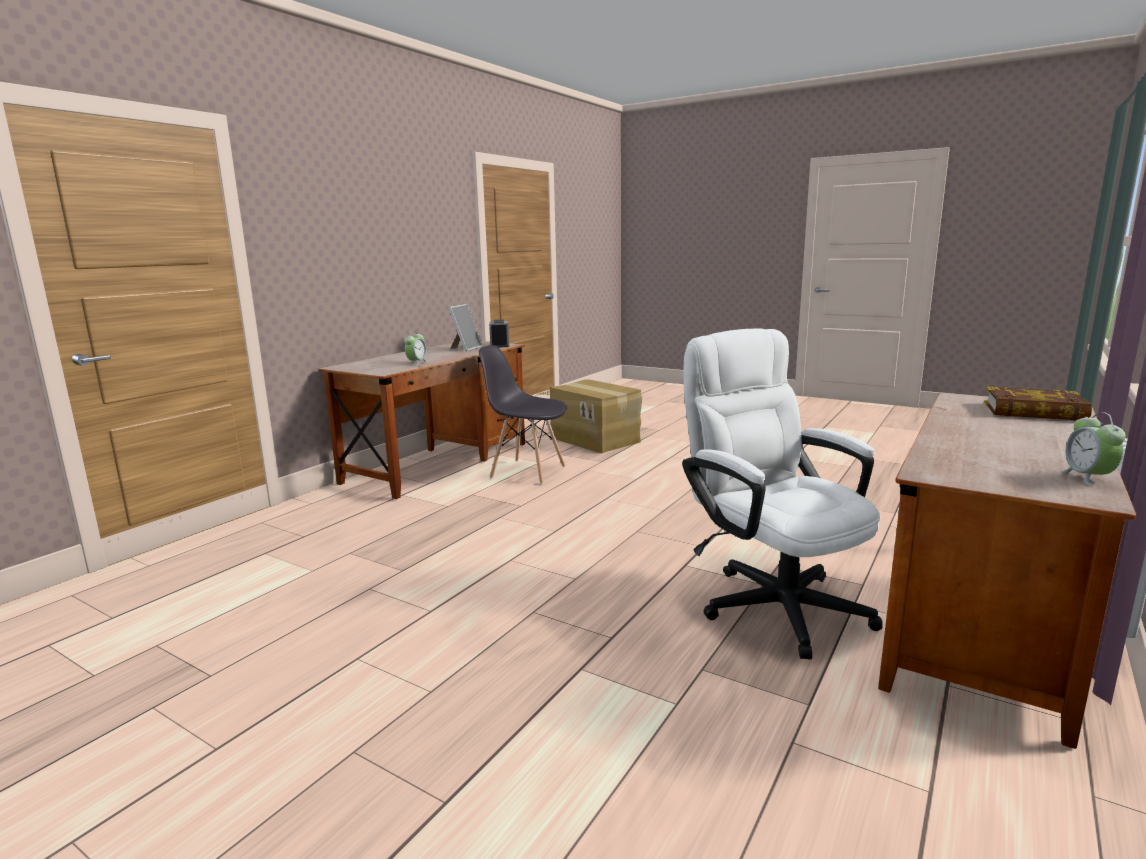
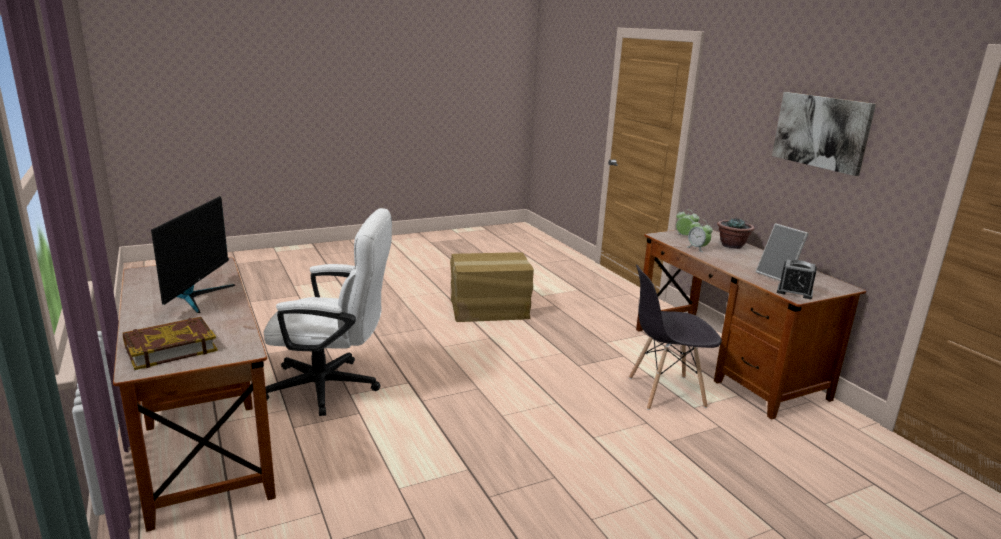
camera: 120 degrees right, 5 degrees up
grey chair [479,345,567,484] -> grey chair turned 150 degrees counterclockwise [629,264,722,410]
cardboard box [550,379,642,453] -> cardboard box moved to [450,252,534,322]
alarm clock [1060,412,1126,486] -> alarm clock moved to [676,209,699,236]
none -> monitor [151,196,235,313]
none -> potted plant [717,217,754,249]
none -> picture [772,92,876,176]

